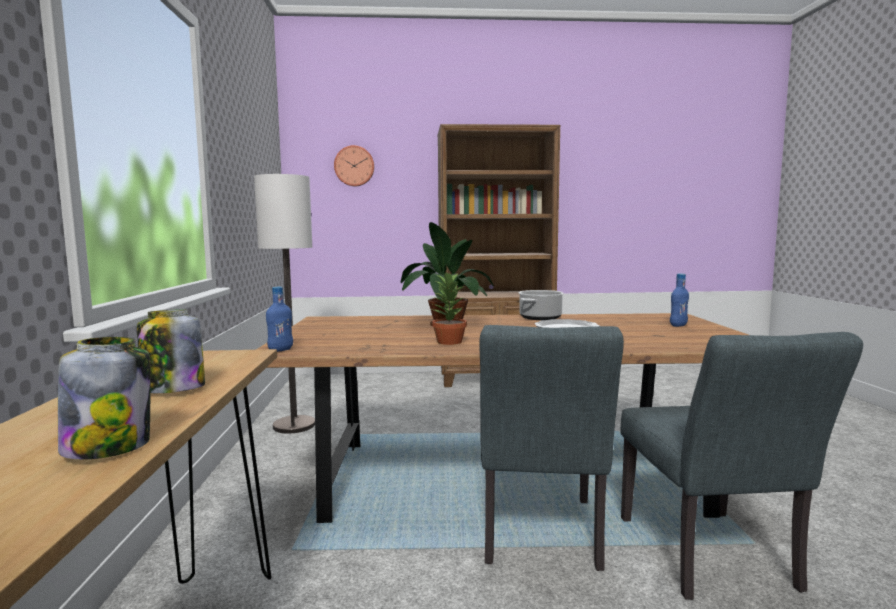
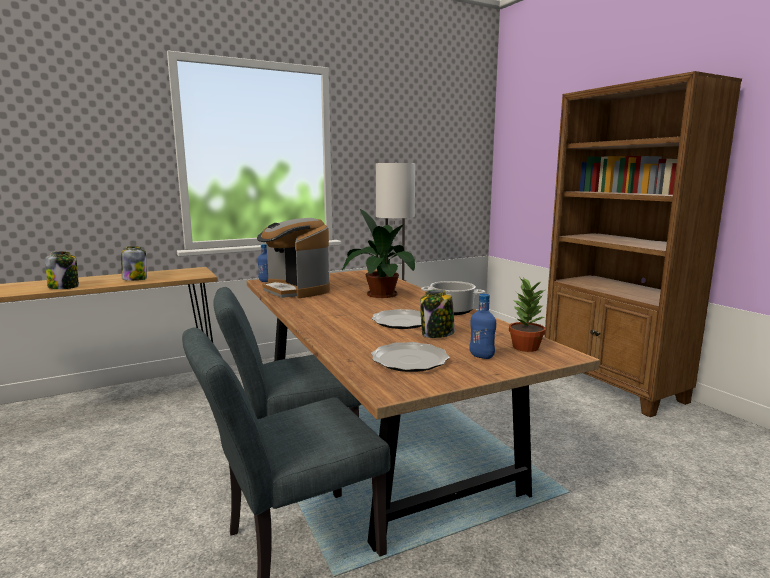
camera: 65 degrees right, 5 degrees up
wall clock [334,145,374,186] -> none
potted plant [432,272,467,345] -> potted plant moved to [509,278,545,352]
none -> coffee machine [257,218,330,298]
none -> plate [371,342,449,372]
none -> jar [420,289,455,338]

